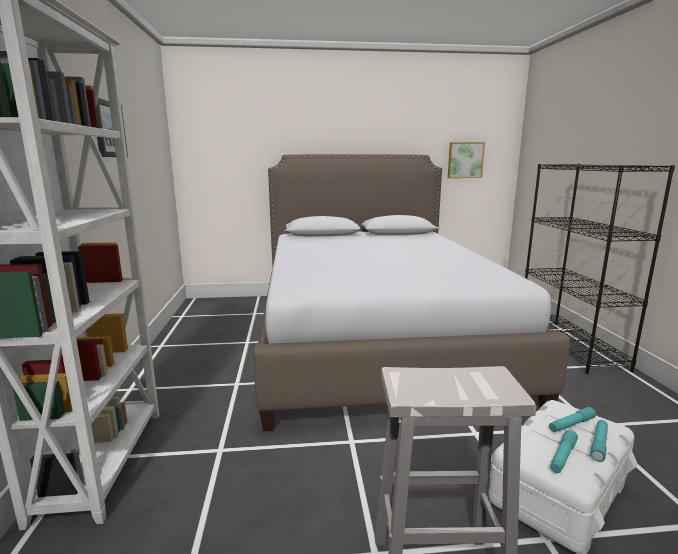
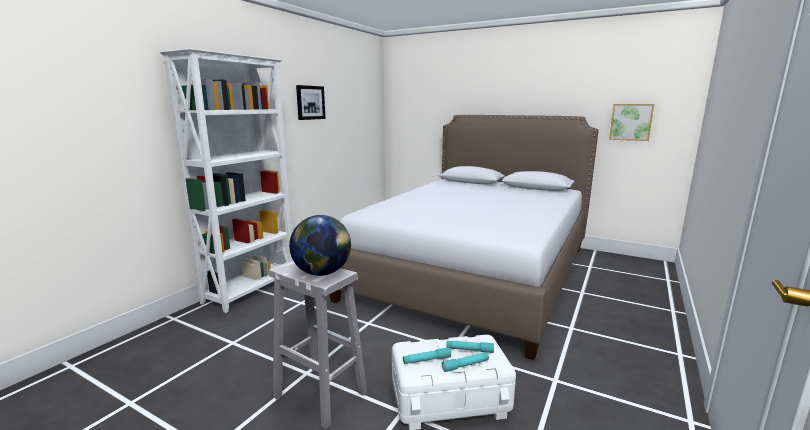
camera: 35 degrees right, 0 degrees up
black bookcase [525,164,675,374] -> none
none -> globe [289,215,351,276]

